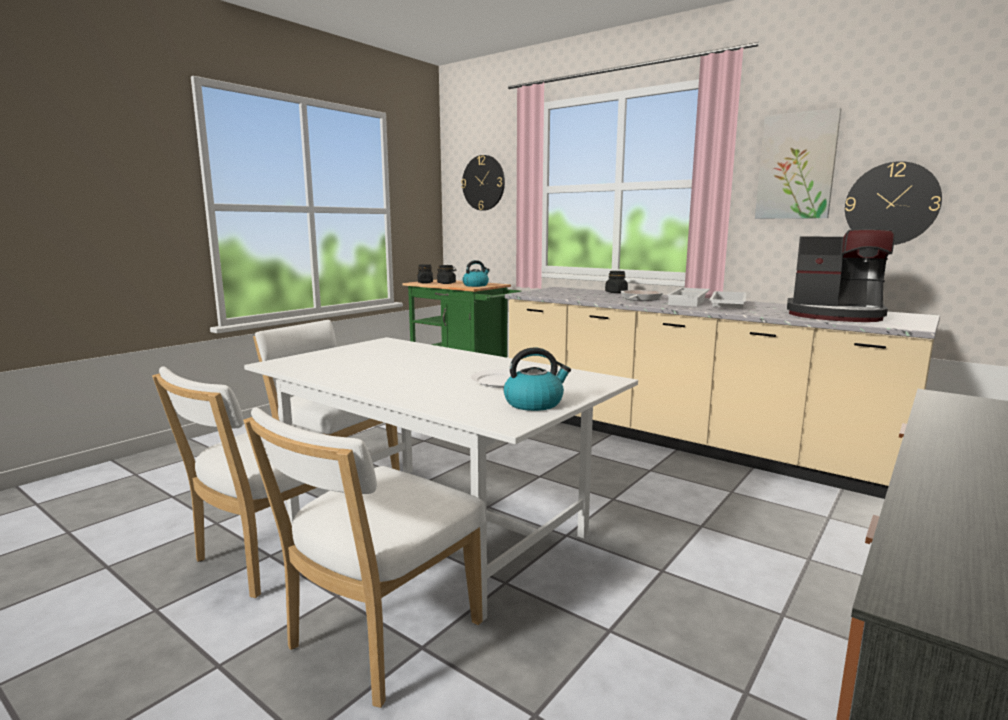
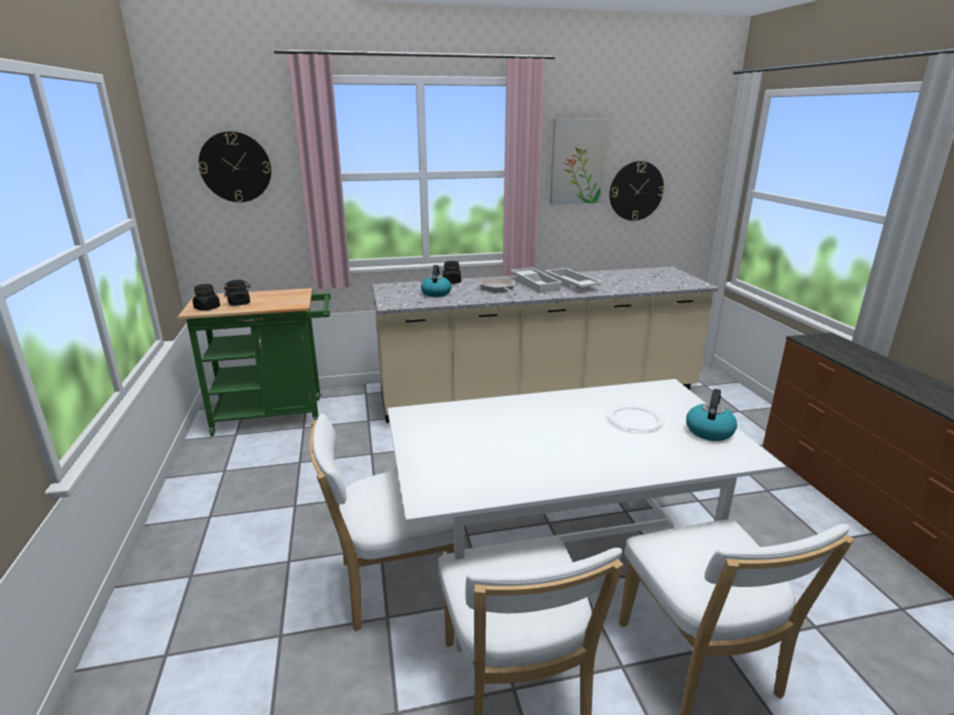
camera: 50 degrees left, 10 degrees up
kettle [462,260,490,287] -> kettle moved to [421,265,451,297]
coffee machine [787,229,895,322] -> none

